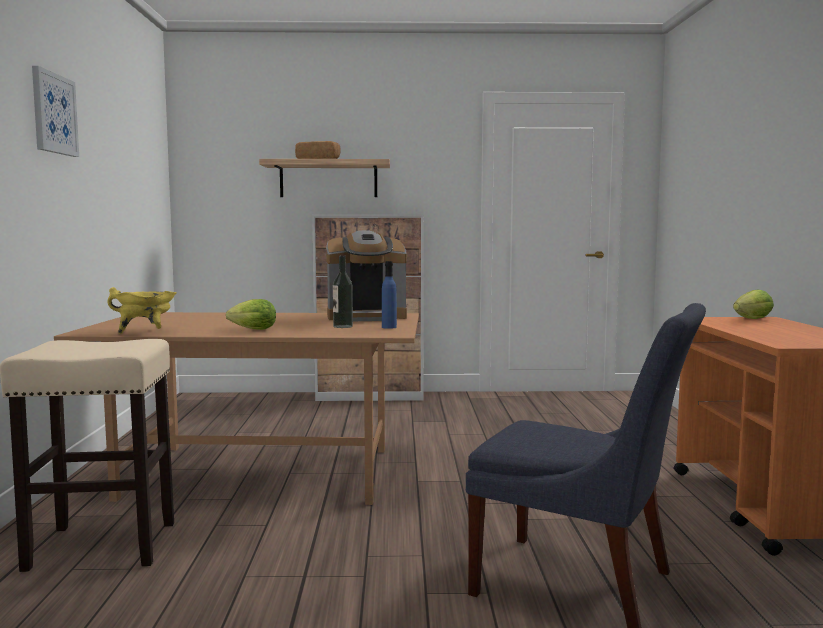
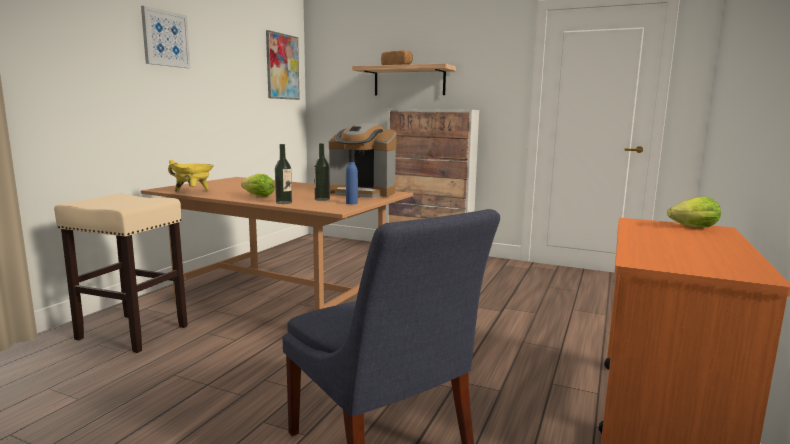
camera: 25 degrees right, 5 degrees up
none -> picture [266,30,300,100]
none -> bottle [275,144,292,204]

